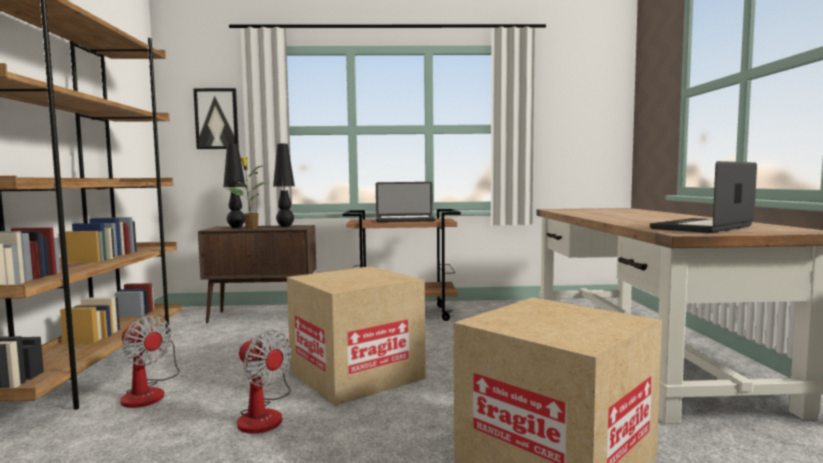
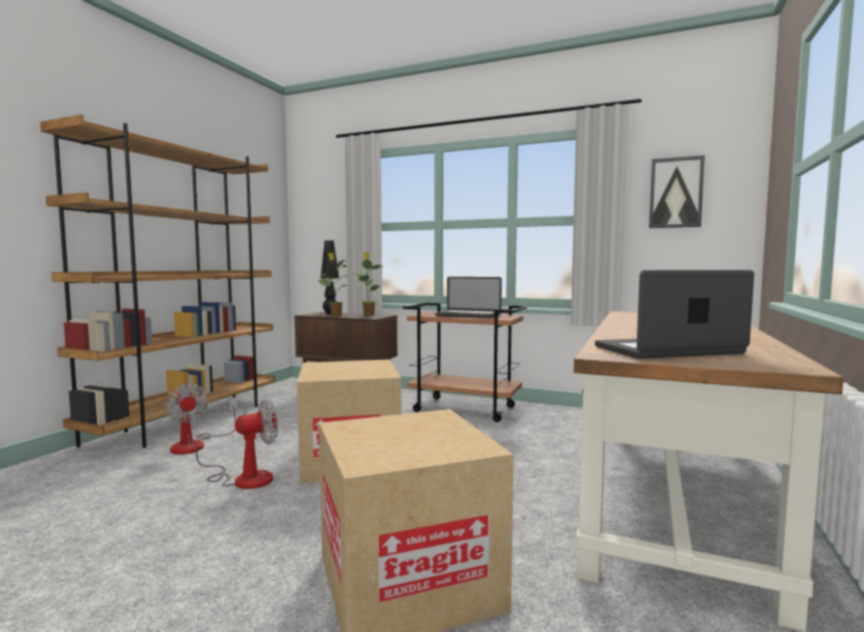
camera: 25 degrees right, 0 degrees up
picture [193,88,239,149] -> picture moved to [649,155,705,228]
fan [237,330,292,434] -> fan turned 90 degrees counterclockwise [188,399,278,489]
black table lamp [273,144,295,227] -> potted plant [354,253,383,316]

